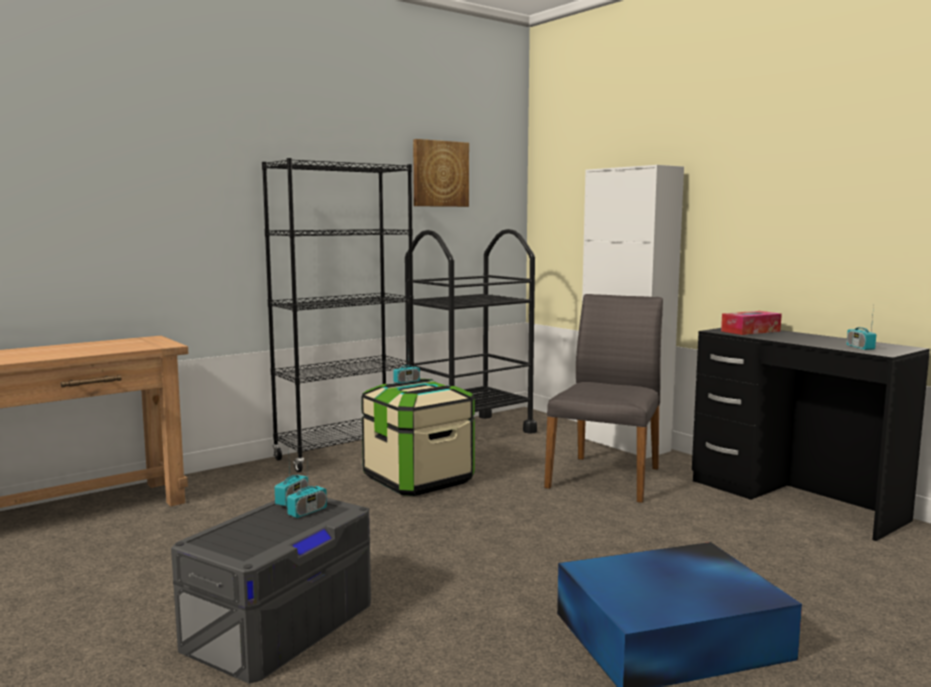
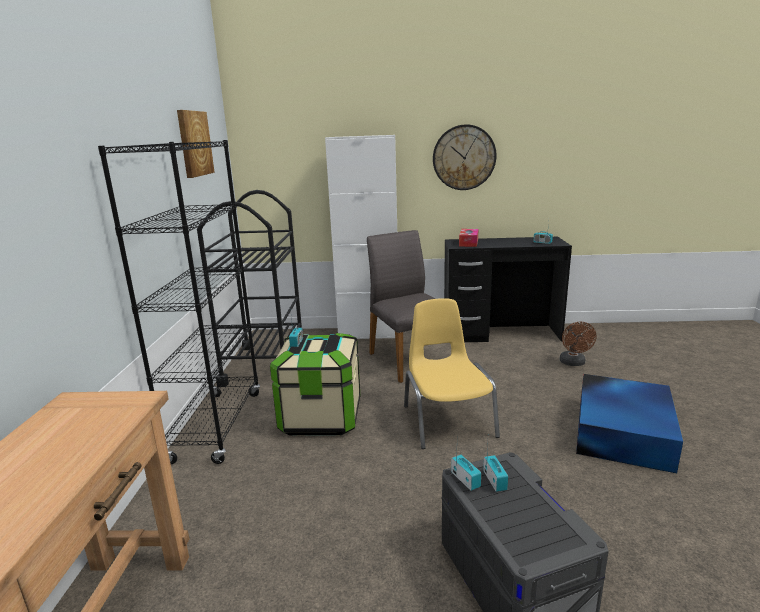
camera: 50 degrees left, 10 degrees up
none -> yellow chair [404,298,500,449]
none -> wall clock [433,124,497,190]
none -> brown fan [560,322,596,366]

